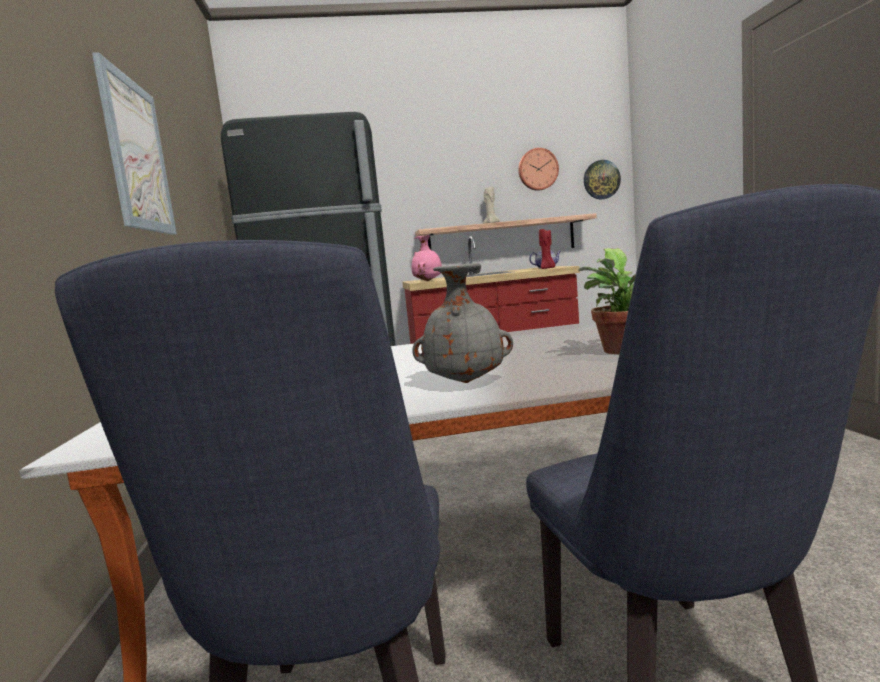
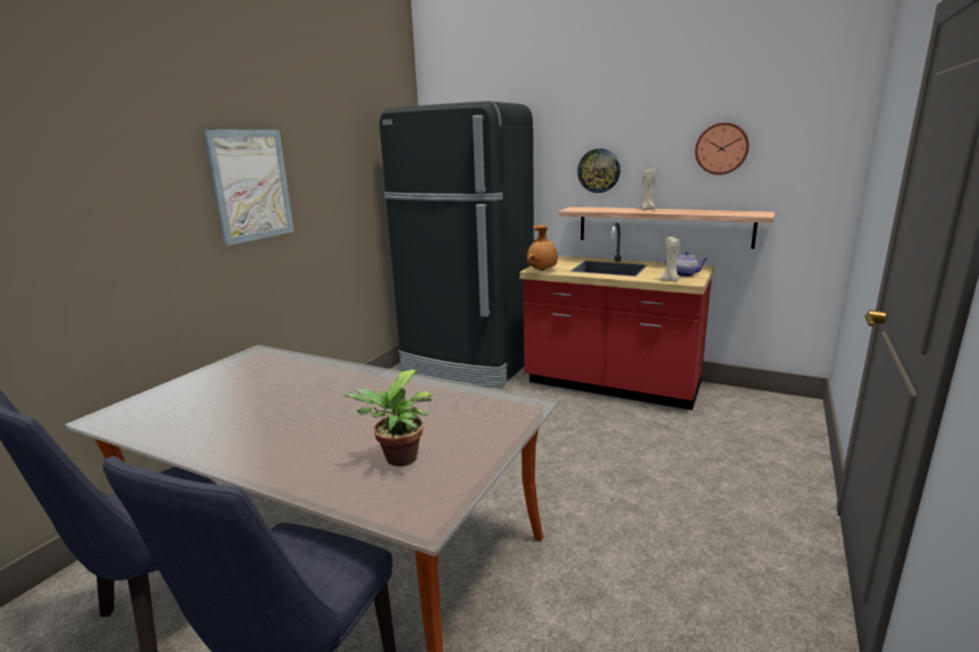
camera: 35 degrees right, 10 degrees up
pink vase [411,235,442,281] -> brown vase [527,225,558,271]
grey vase [412,263,513,383] -> none
red candle [539,228,555,269] -> beige candle [660,237,680,282]
wall clock [584,160,621,199] -> wall clock moved to [577,149,620,193]

